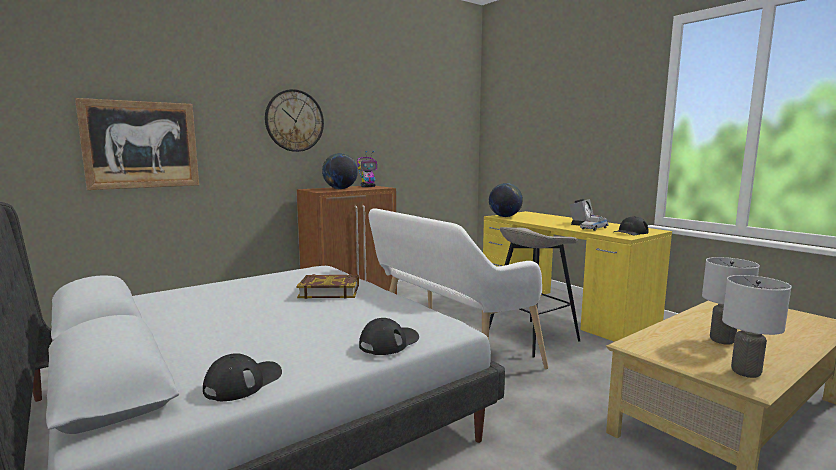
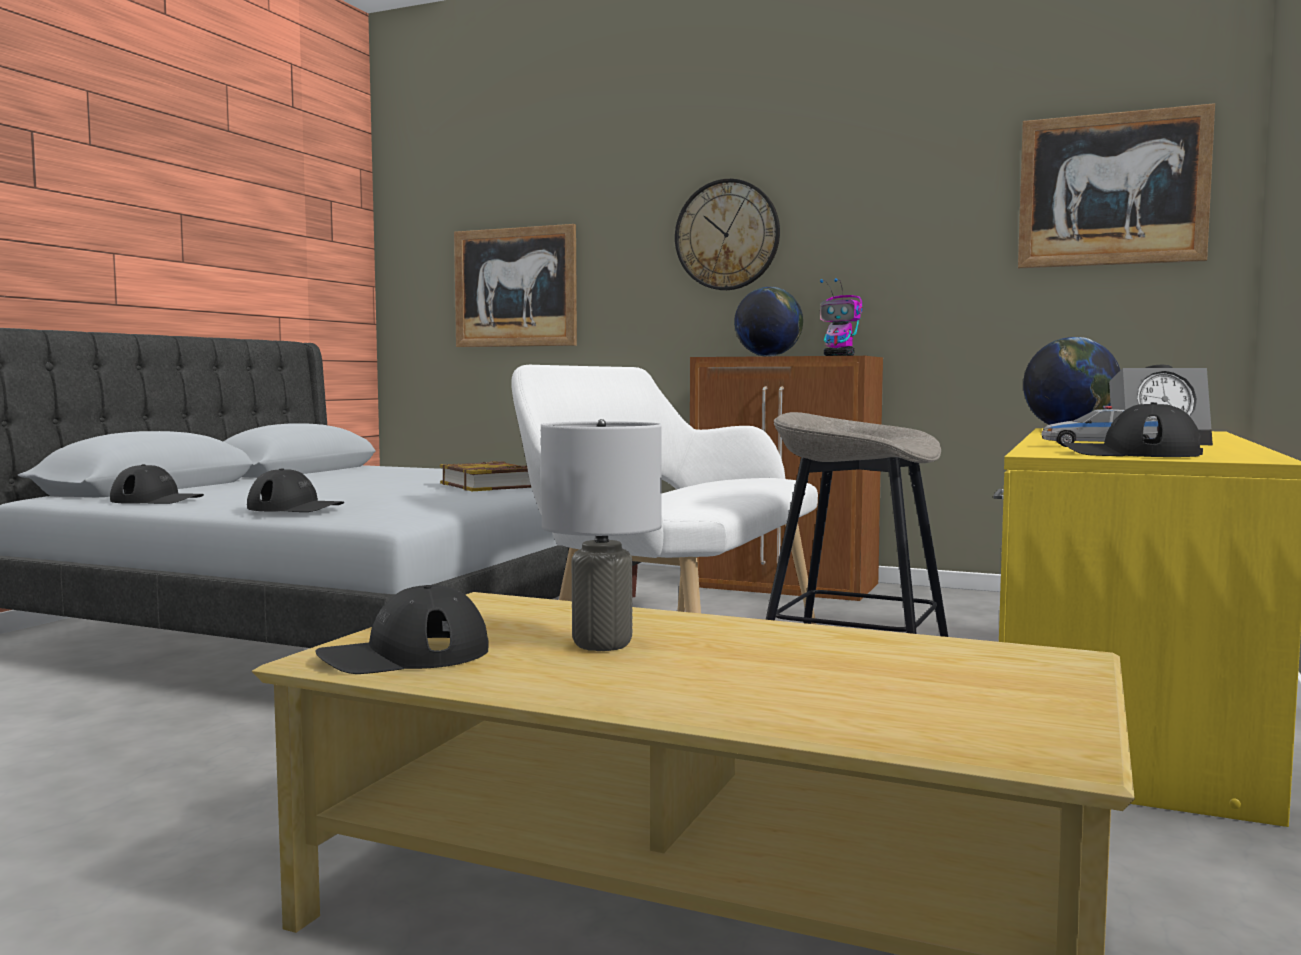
camera: 60 degrees right, 5 degrees down
white table lamp [722,275,792,378] -> black cap [316,585,489,674]
none -> picture [1018,103,1215,268]

